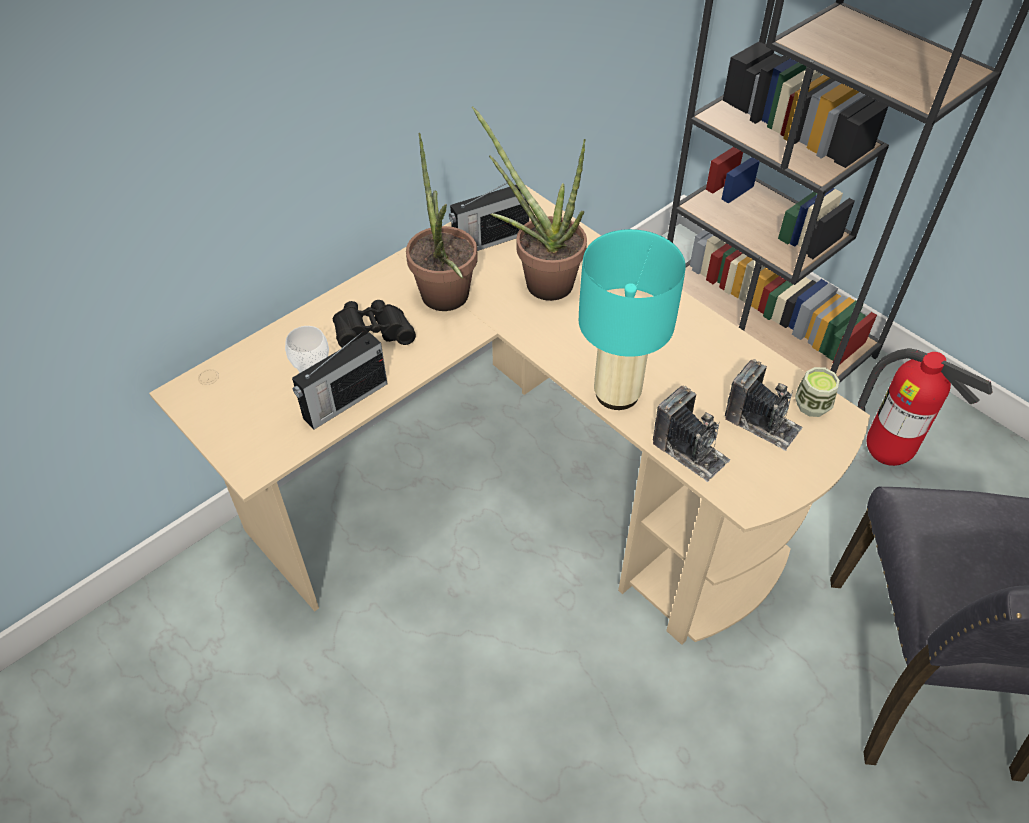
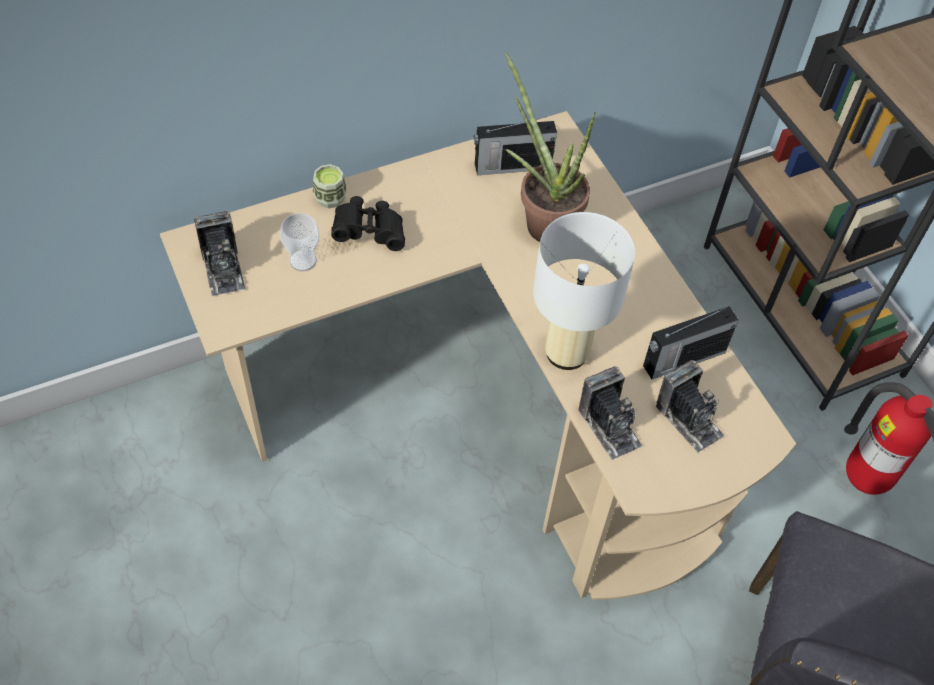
camera: 15 degrees right, 5 degrees up
radio [292,331,387,429] -> radio moved to [643,306,739,380]
potted plant [406,133,478,311] -> none
turquoise table lamp [579,229,686,410] -> white table lamp [533,212,635,370]
cup [795,367,840,417] -> cup moved to [313,164,347,208]
none -> camera [194,211,245,296]

